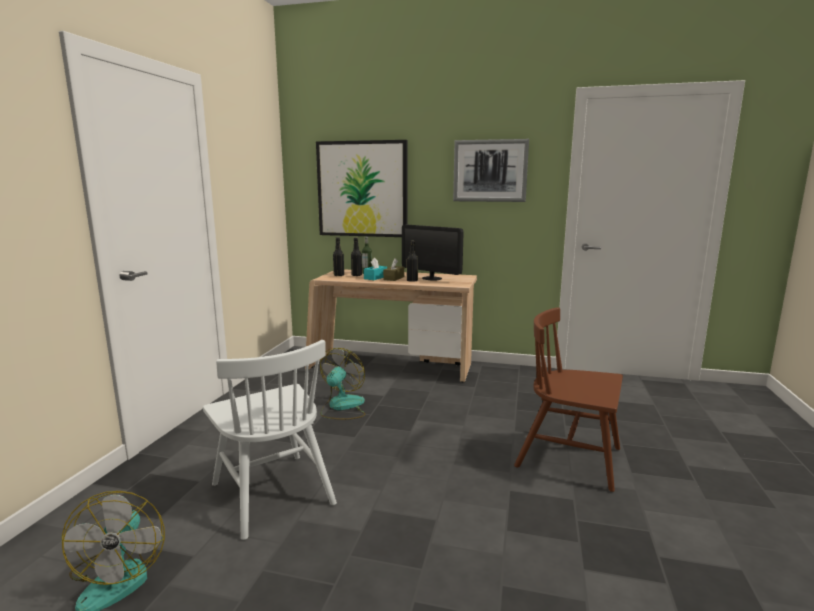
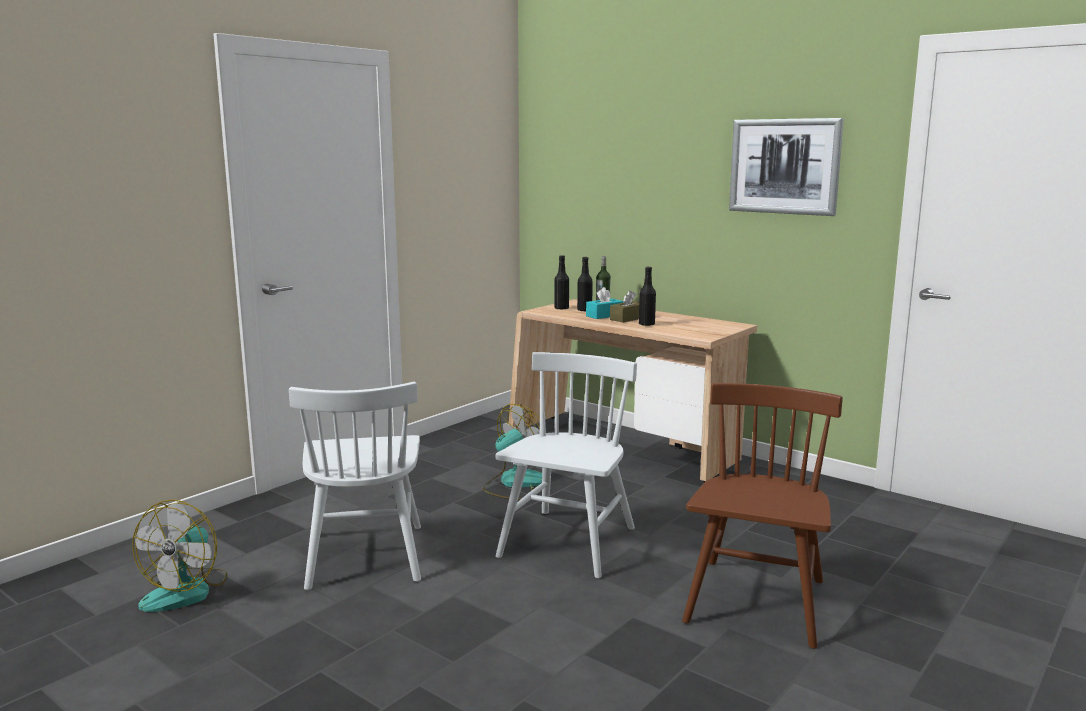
camera: 25 degrees right, 0 degrees up
picture [316,140,407,237] -> none
monitor [402,225,464,281] -> none
brown chair [514,307,623,492] -> brown chair turned 60 degrees clockwise [682,383,843,649]
none -> white chair [495,352,637,578]

